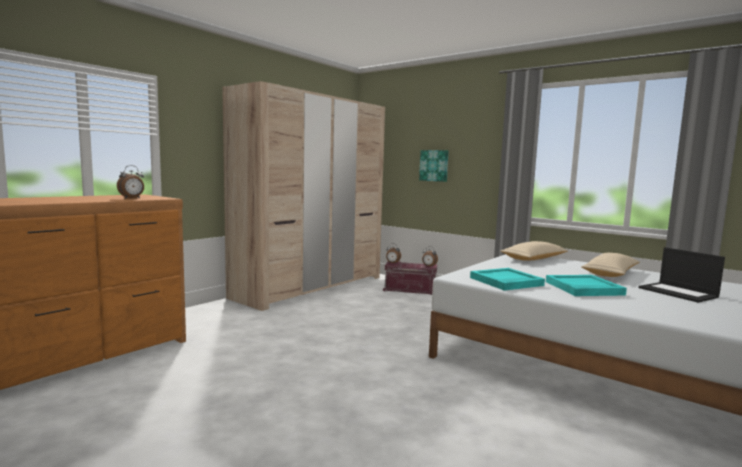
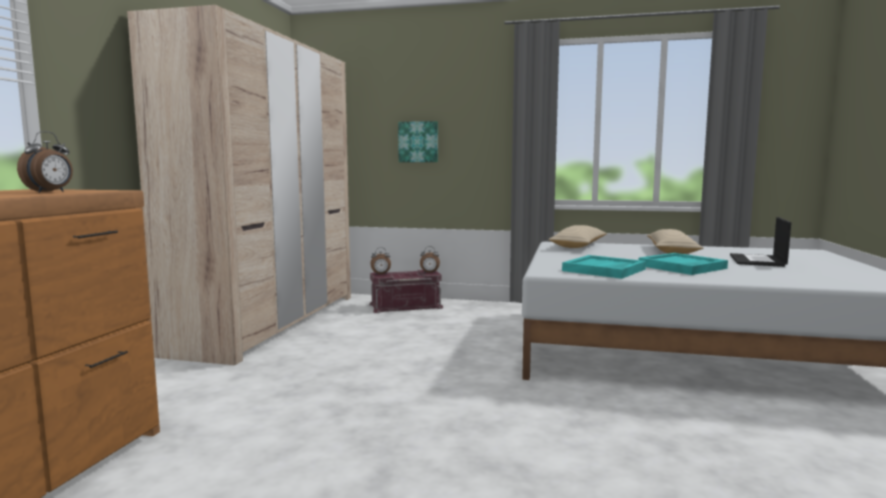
camera: 25 degrees left, 0 degrees up
laptop [638,247,725,303] -> laptop turned 75 degrees clockwise [730,217,791,267]

